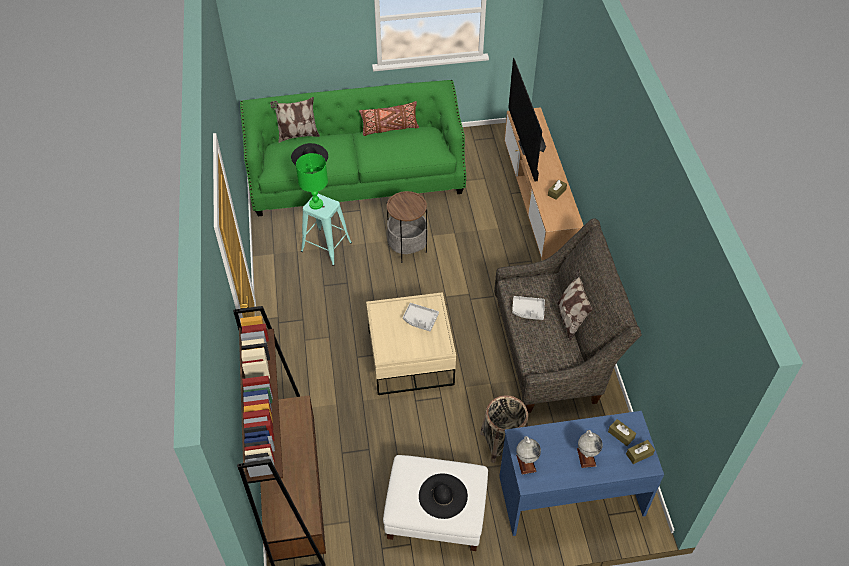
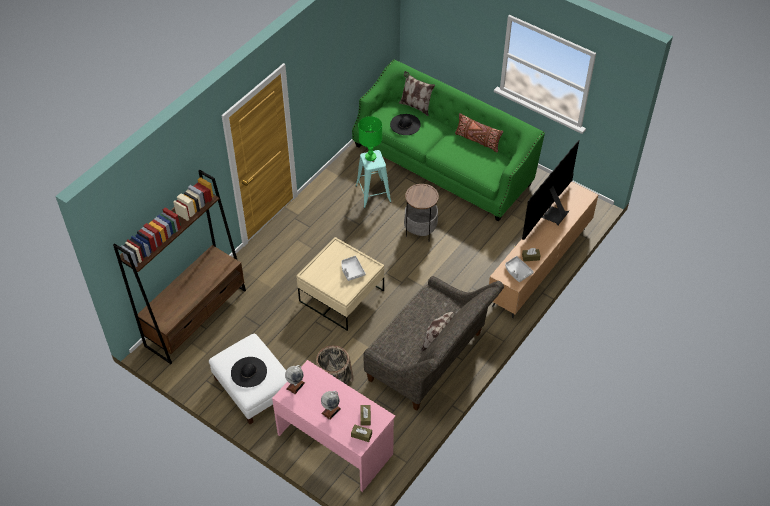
camera: 45 degrees right, 0 degrees up
blue desk [499,411,664,536] -> pink desk [272,360,395,492]
grey tray [512,296,545,320] -> grey tray moved to [505,256,534,282]

